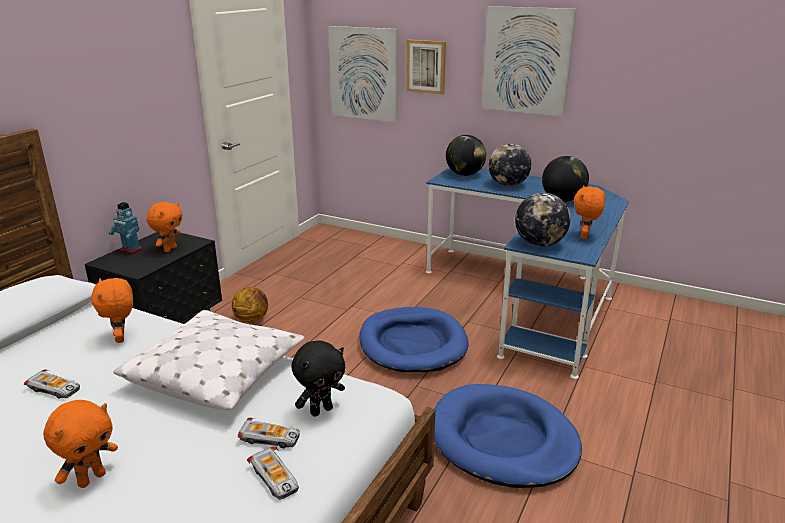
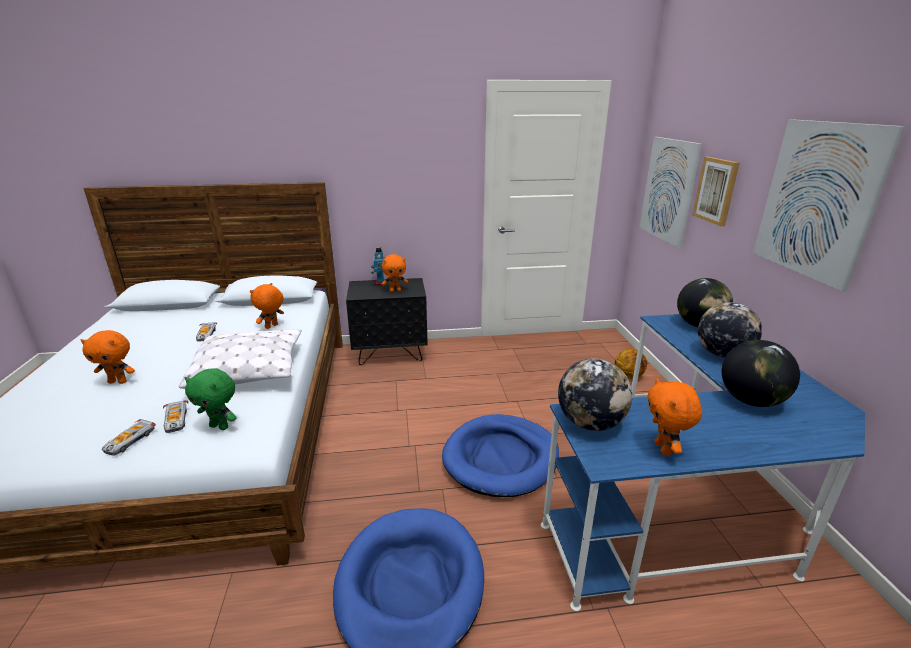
camera: 55 degrees right, 0 degrees up
basketball [232,287,268,323] -> basketball moved to [615,348,647,379]
black plush toy [292,340,345,417] -> green plush toy [185,368,237,430]
orange plush toy [574,186,605,239] -> orange plush toy turned 75 degrees counterclockwise [647,378,702,456]

